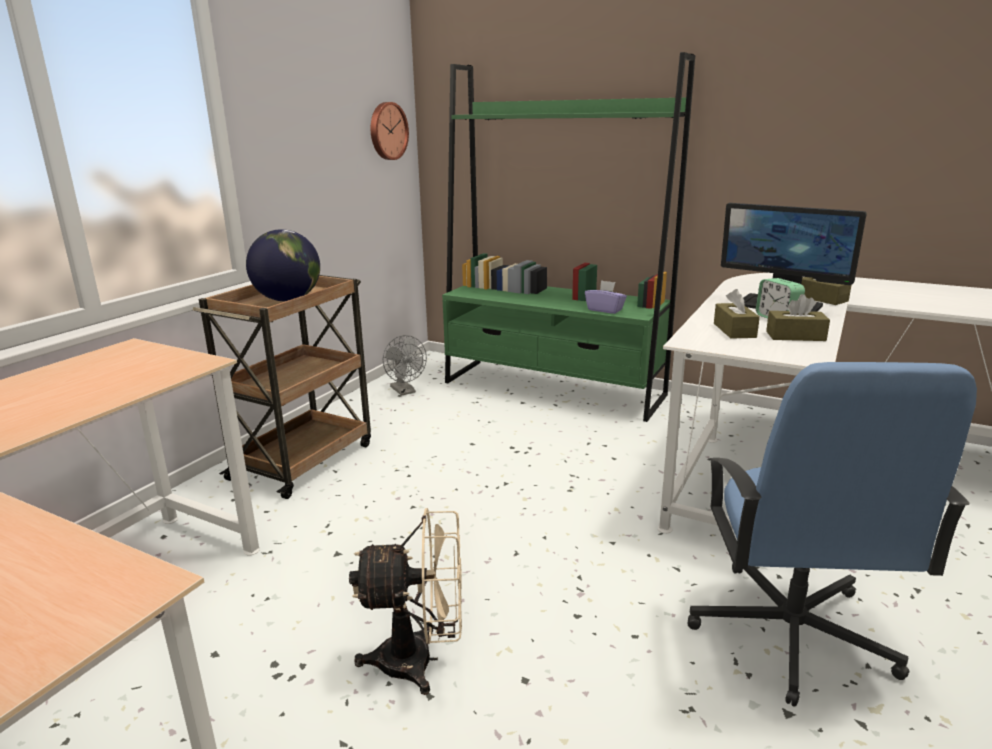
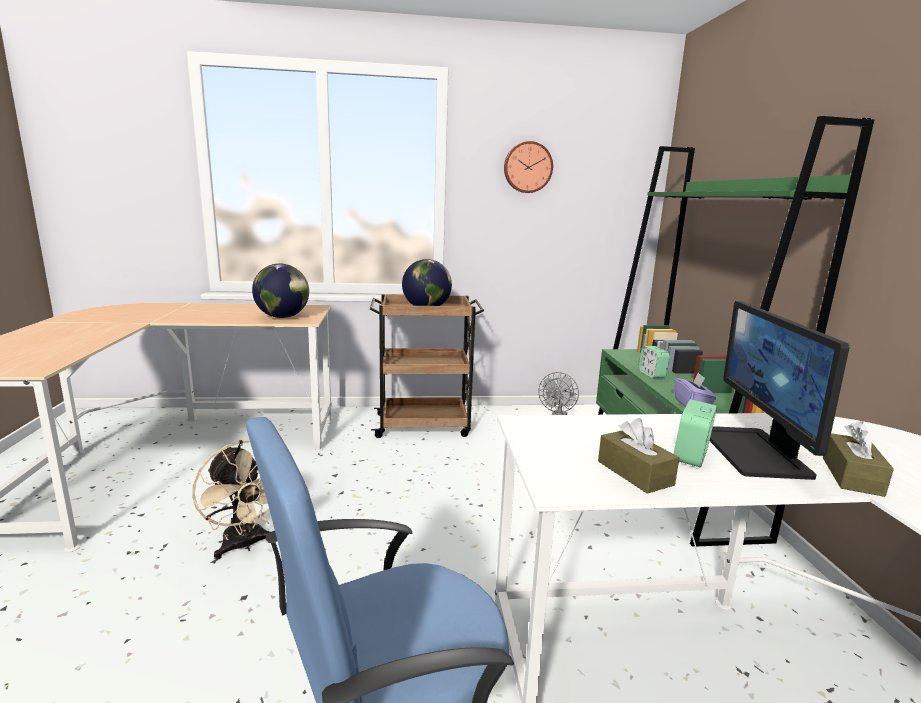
camera: 55 degrees right, 5 degrees down
wall clock [371,102,409,160] -> wall clock moved to [504,141,553,193]
brown tissue box [714,289,760,339] -> none
none -> globe [252,264,309,318]
none -> alarm clock [639,346,670,378]

